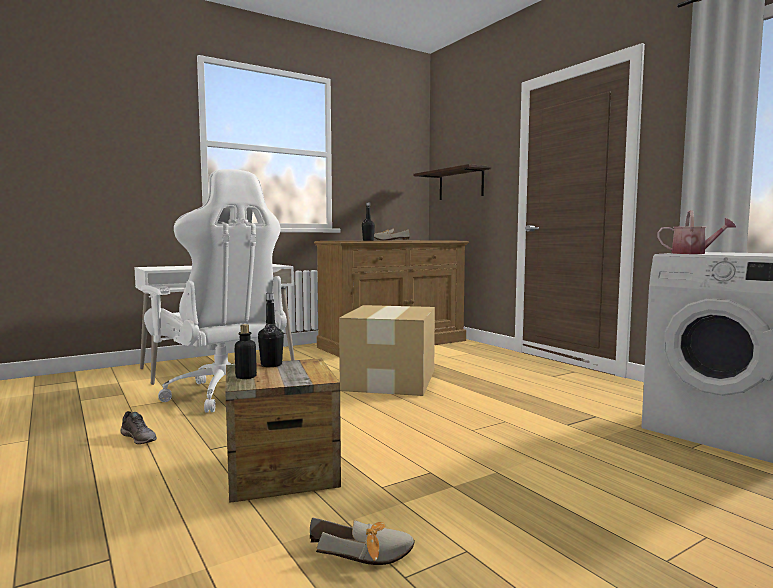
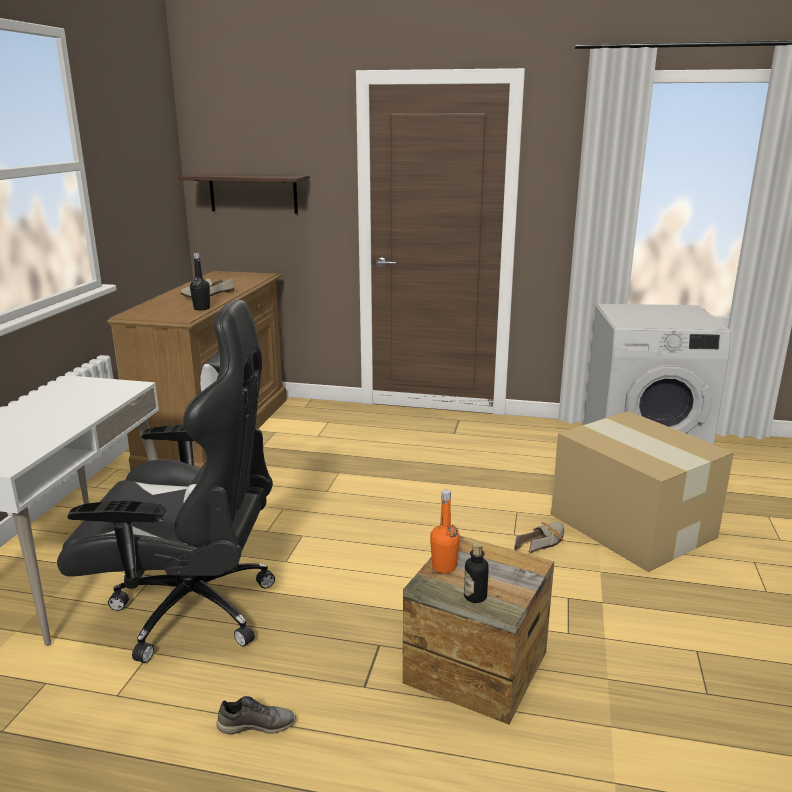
camera: 45 degrees left, 15 degrees up
white office chair [141,169,287,412] -> black office chair [57,300,275,663]
black bottle [258,293,284,367] -> orange bottle [430,490,460,573]
shoe [310,517,415,565] -> shoe moved to [514,522,564,553]
cardboard box [339,305,435,396] -> cardboard box moved to [551,411,734,572]
watering can [657,210,736,254] -> none

